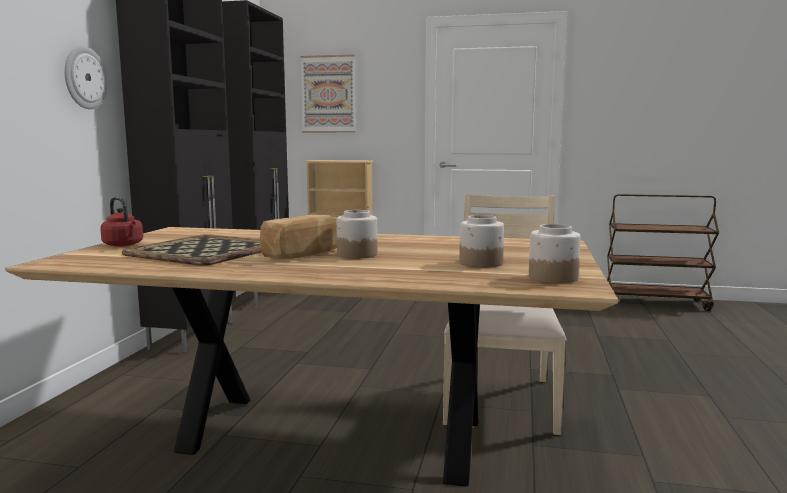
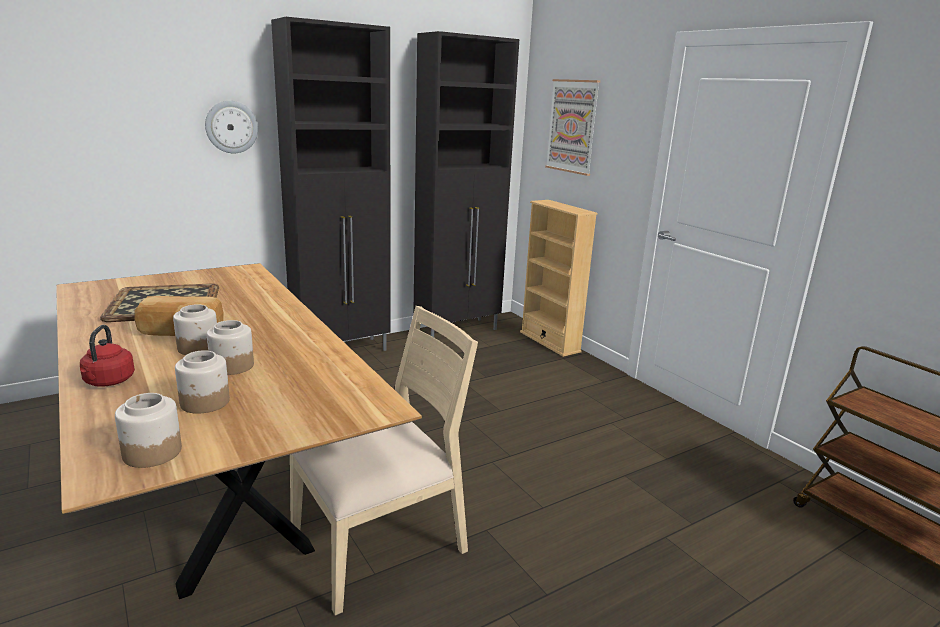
camera: 45 degrees right, 10 degrees up
red kettle [100,197,143,247] -> red kettle moved to [80,325,135,387]
none -> jar [207,320,254,375]

